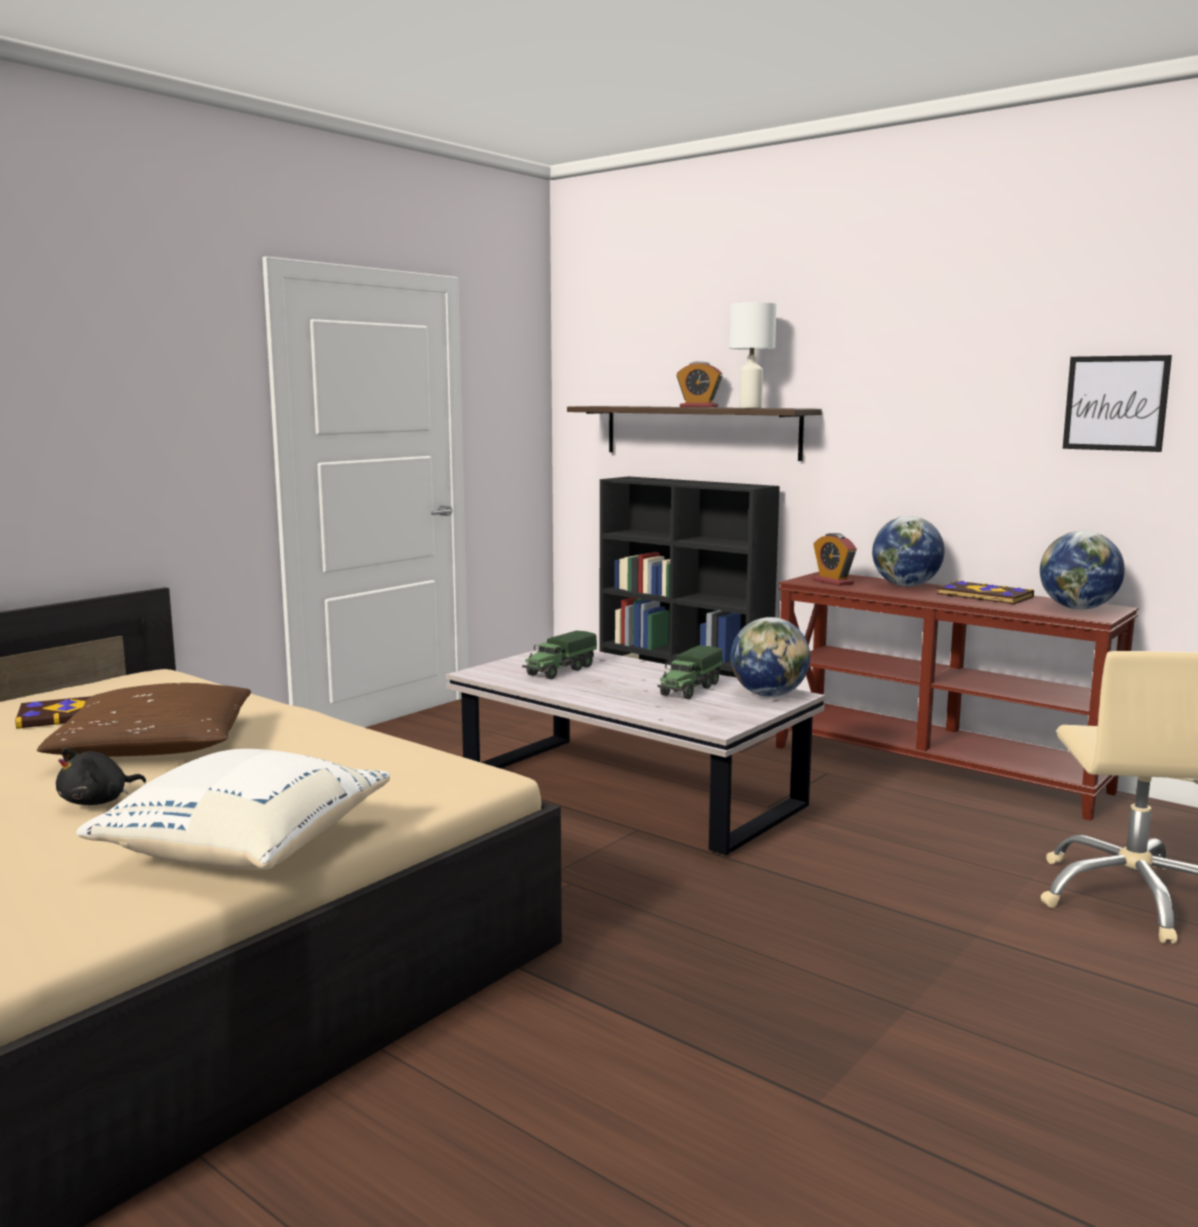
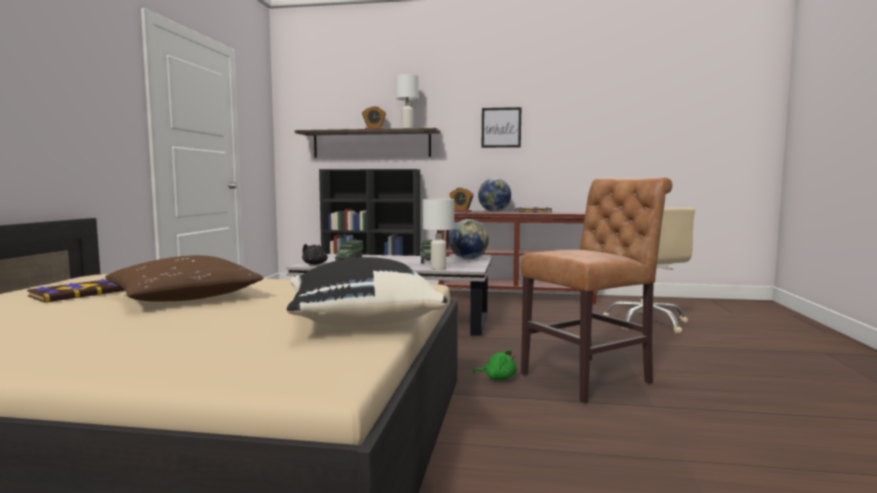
camera: 30 degrees left, 5 degrees down
black plush toy [56,748,146,805] -> black plush toy moved to [302,244,328,265]
white pillow [76,749,390,870] -> black pillow [287,257,448,326]
globe [1040,531,1125,609] -> none
picture [1063,355,1172,452] -> picture moved to [482,107,521,148]
none -> white table lamp [423,199,454,270]
none -> green plush toy [473,350,517,380]
none -> brown chair [521,177,672,403]

